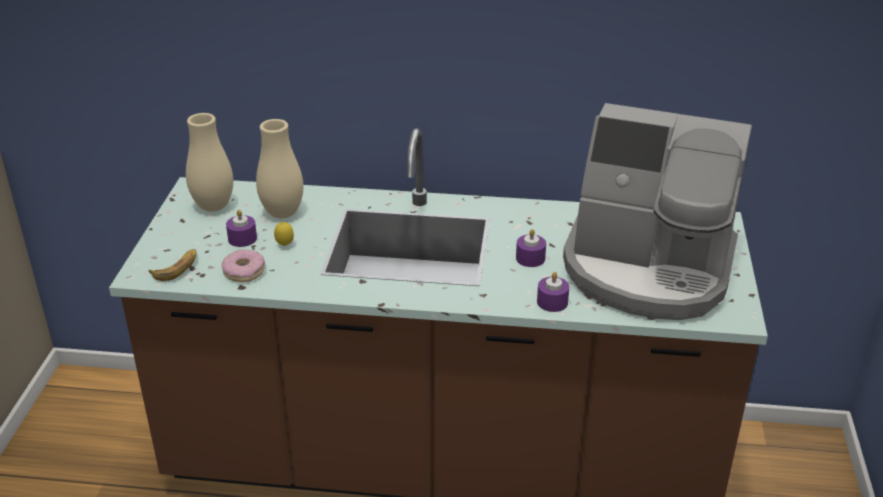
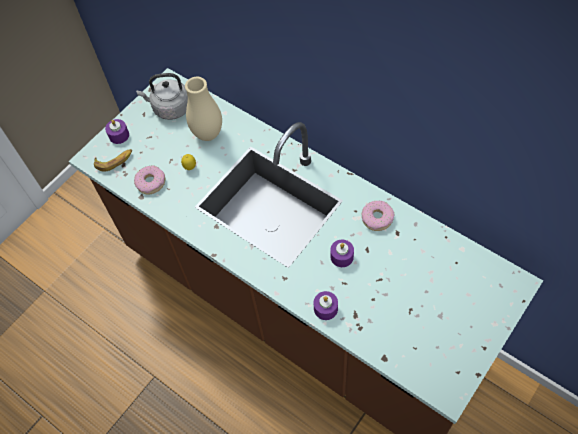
camera: 35 degrees right, 25 degrees up
beige vase [186,113,233,212] -> grey kettle [136,73,188,120]
purple candle [226,210,257,247] -> purple candle moved to [105,119,129,144]
coffee machine [563,103,752,320] -> none
none -> donut [362,201,395,231]

